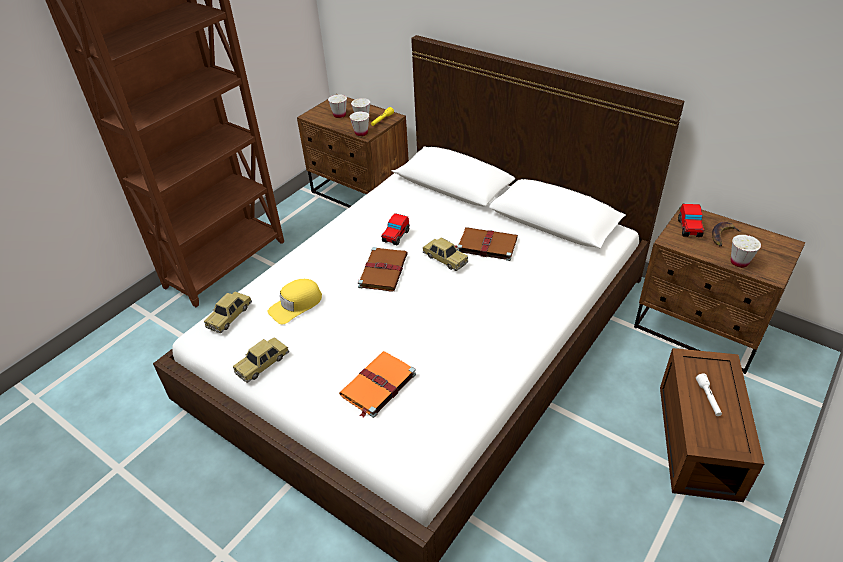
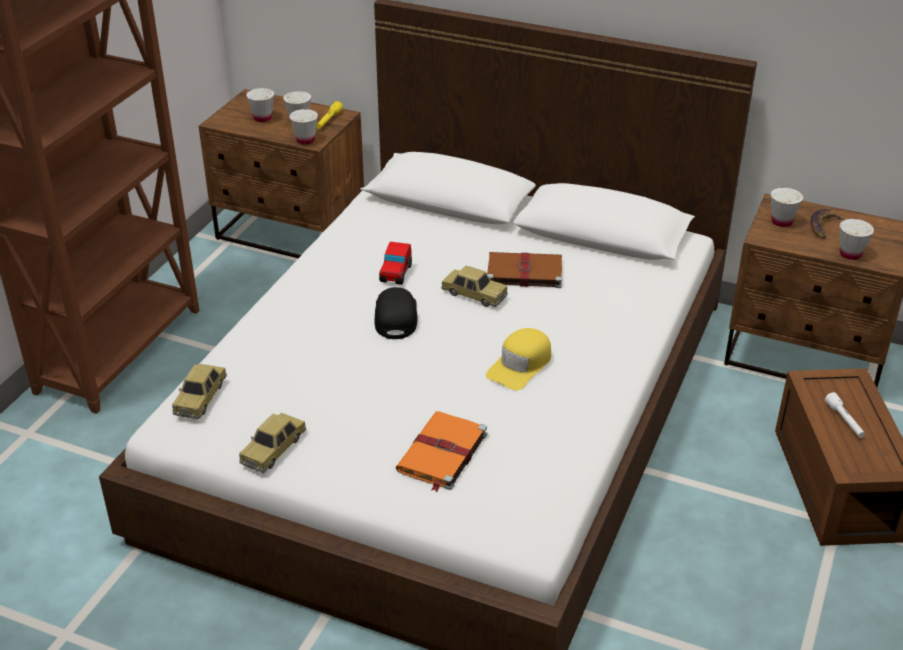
camera: 15 degrees left, 5 degrees down
yellow cap [268,279,322,325] -> yellow cap moved to [486,328,551,390]
brown book [358,247,408,292] -> black cap [374,287,418,339]
toy car [678,204,704,237] -> white cup [771,188,803,227]

